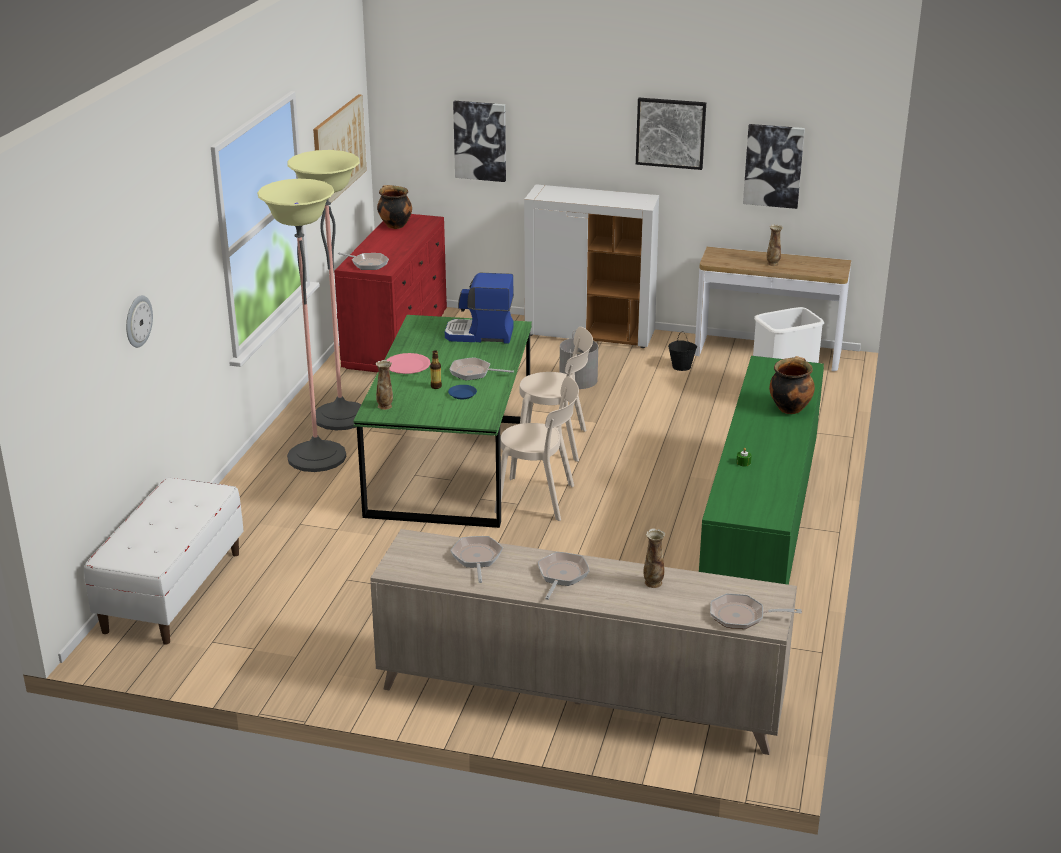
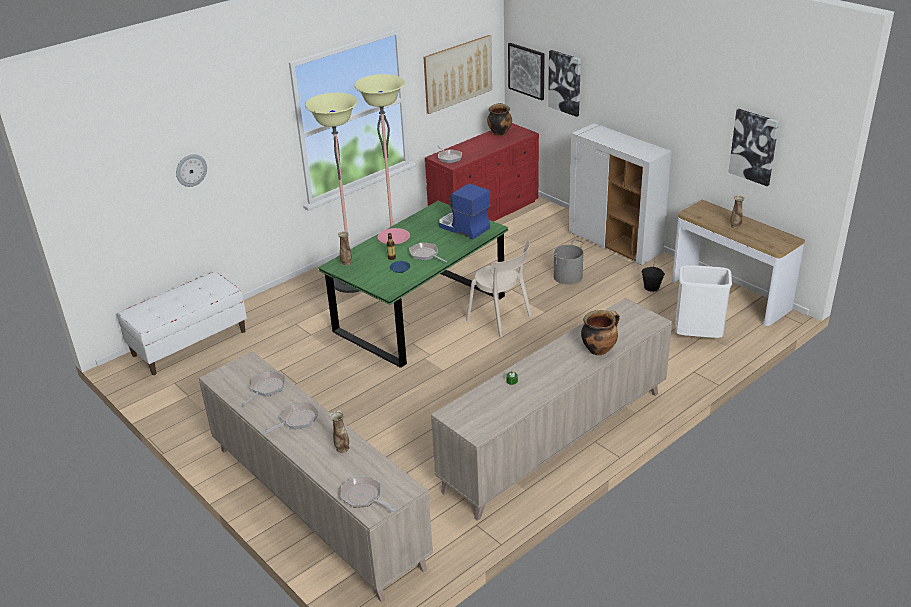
camera: 35 degrees right, 5 degrees up
beige chair [494,376,579,521] -> none
picture [636,98,706,170] -> picture moved to [508,43,545,100]
green cabinet [699,356,824,585] -> beige cabinet [431,298,672,521]

